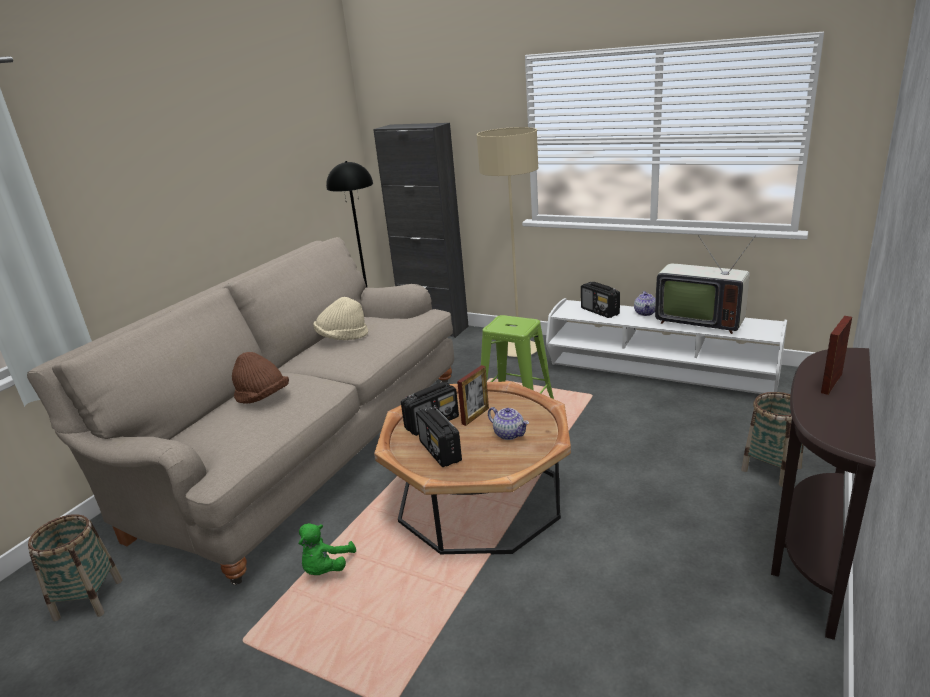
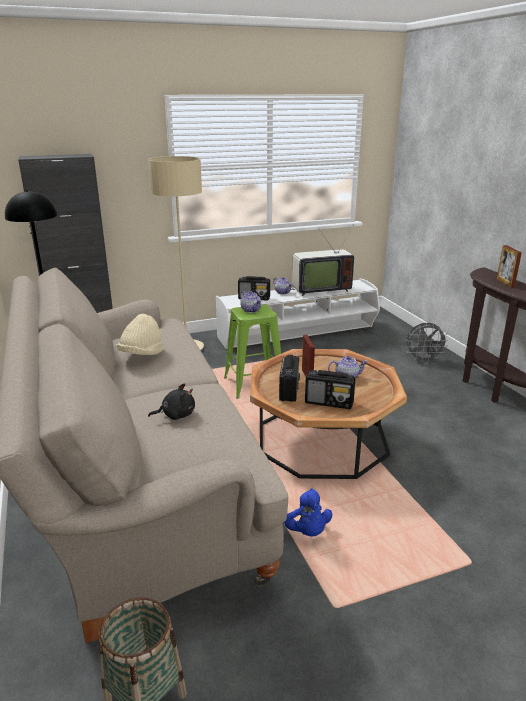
camera: 50 degrees left, 0 degrees up
brown hat [232,352,289,404] -> black plush toy [148,383,195,420]
green plush toy [298,523,356,575] -> blue plush toy [282,489,332,536]
basket [741,392,804,487] -> grey fan [406,323,449,362]
none -> teapot [240,291,261,313]

